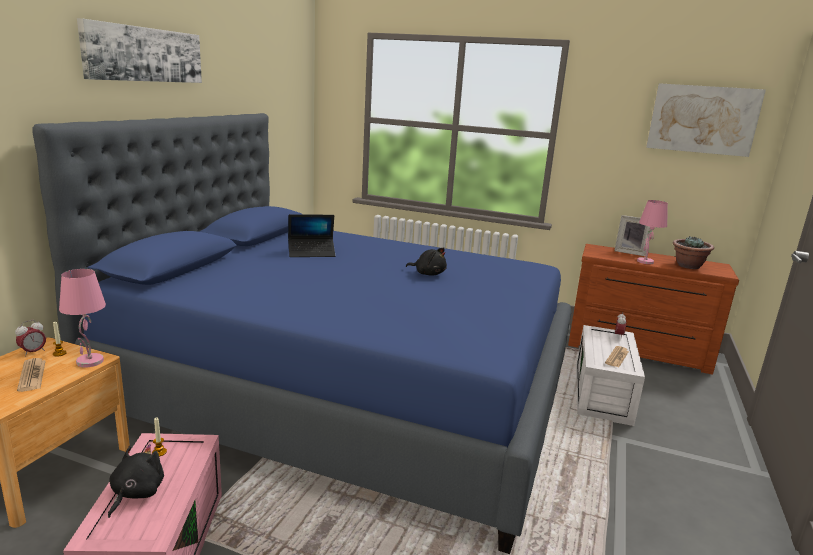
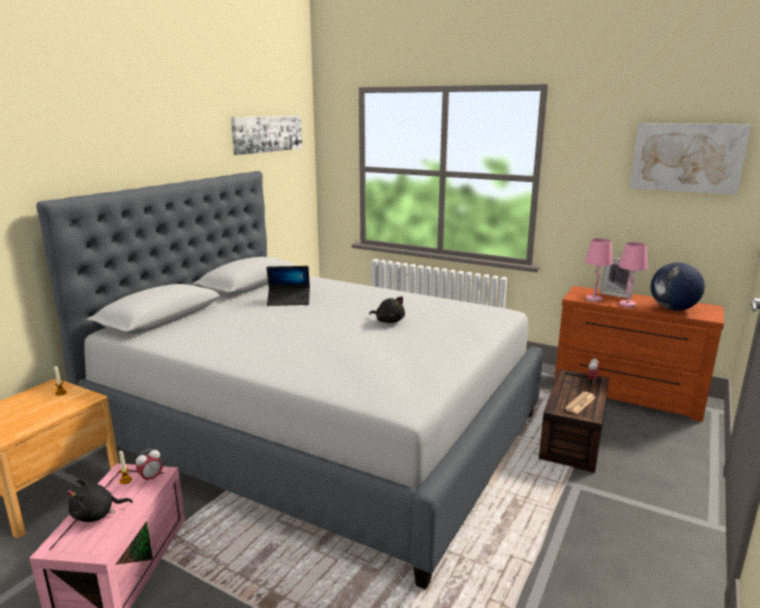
camera: 10 degrees right, 0 degrees up
alarm clock [15,320,46,357] -> alarm clock moved to [136,448,163,484]
newspaper [17,358,46,392] -> none
blue bed [32,113,571,554] -> grey bed [36,171,543,590]
pink table lamp [59,269,106,367] -> pink table lamp moved to [585,238,613,302]
picture [77,18,202,83] -> picture moved to [231,116,302,155]
black plush toy [108,444,164,518] -> black plush toy turned 135 degrees counterclockwise [67,479,133,522]
white storage box [576,325,645,426] -> brown storage box [539,369,609,473]
potted plant [673,236,714,269] -> globe [651,263,705,311]

